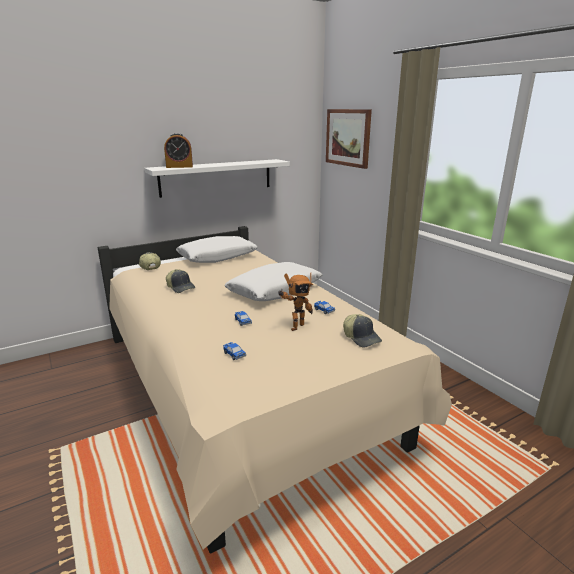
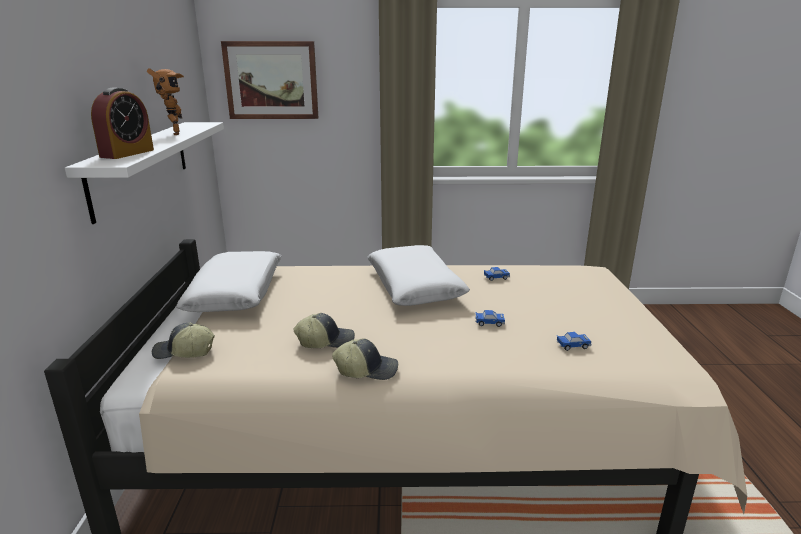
camera: 60 degrees left, 0 degrees up
toy robot [278,272,313,331] -> toy robot moved to [147,68,184,135]
cap [343,314,382,348] -> cap moved to [332,338,398,380]

